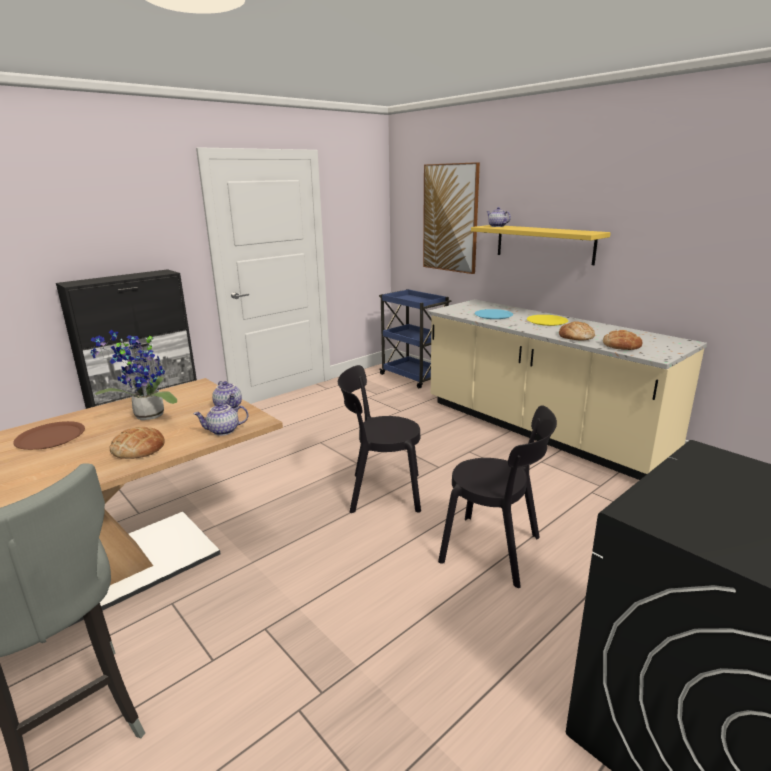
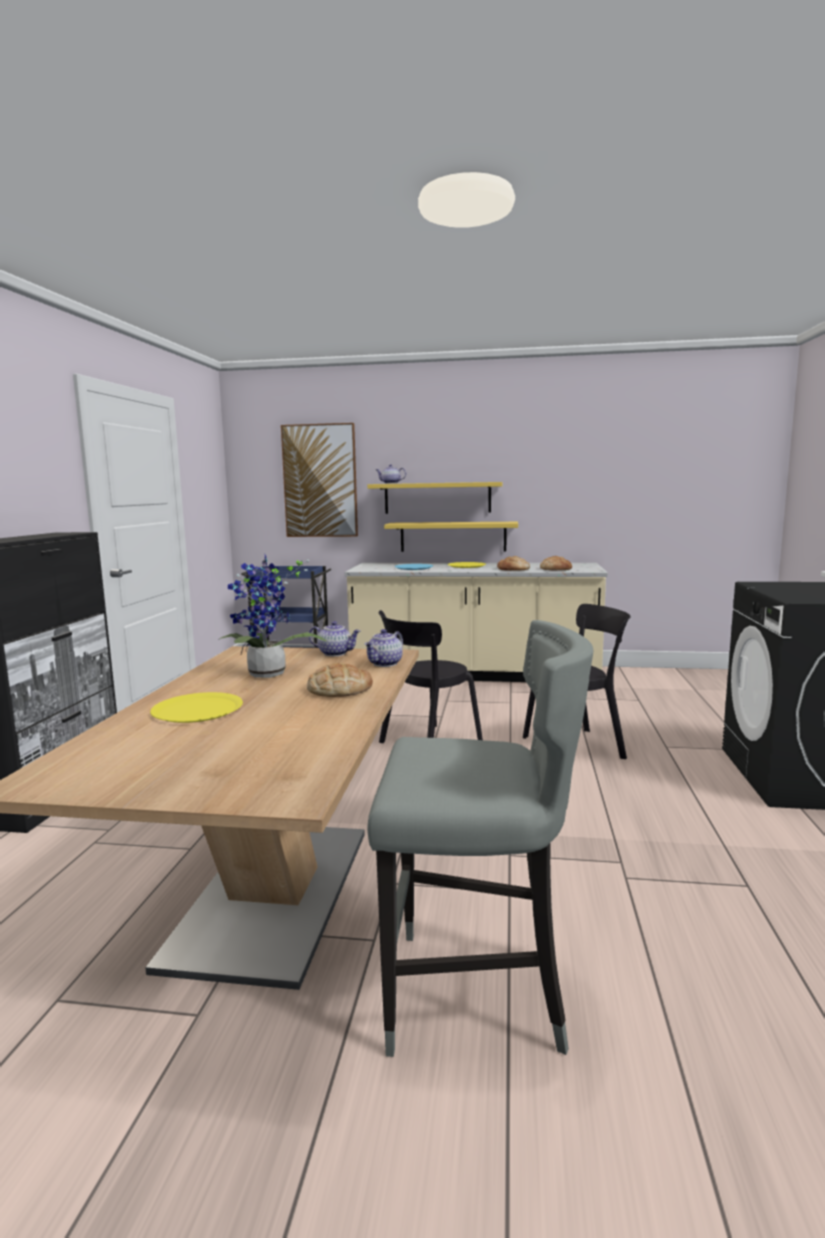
camera: 40 degrees left, 10 degrees down
brown plate [13,421,85,450] -> yellow plate [150,692,243,723]
none -> yellow shelf [384,522,518,552]

